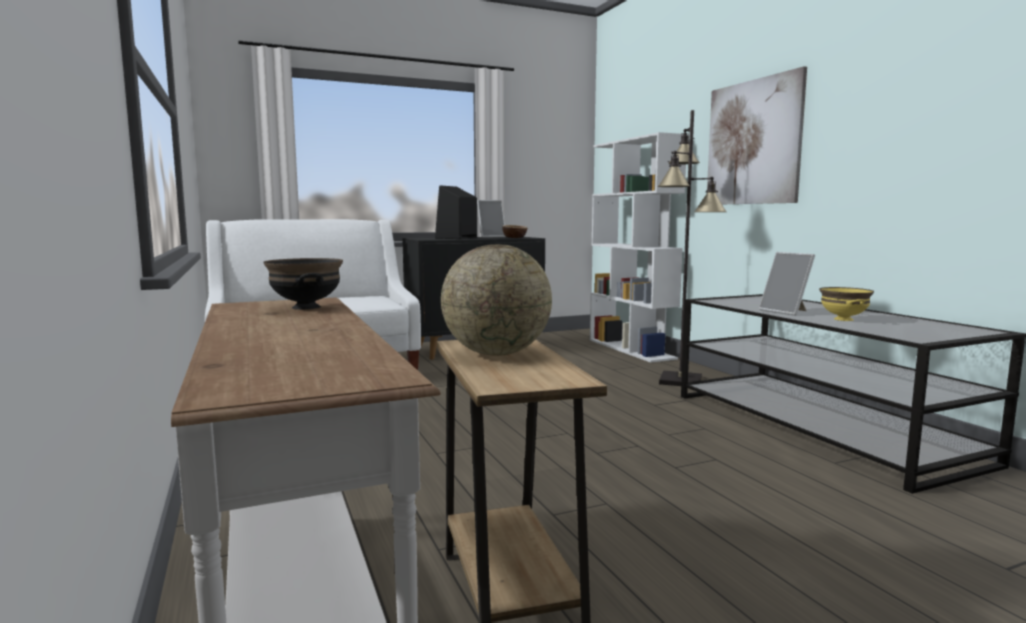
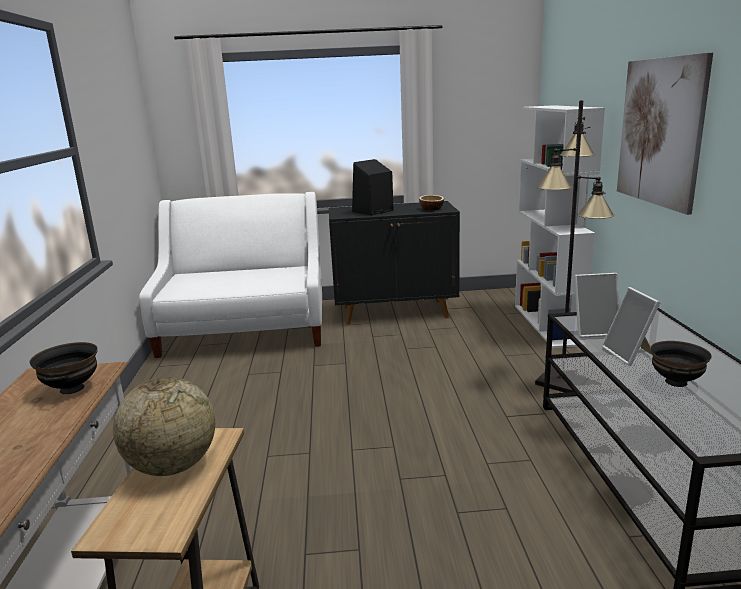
camera: 20 degrees right, 10 degrees up
picture frame [477,200,506,238] -> picture frame moved to [574,273,619,338]
yellow bowl [819,287,874,321] -> black bowl [650,341,712,387]

